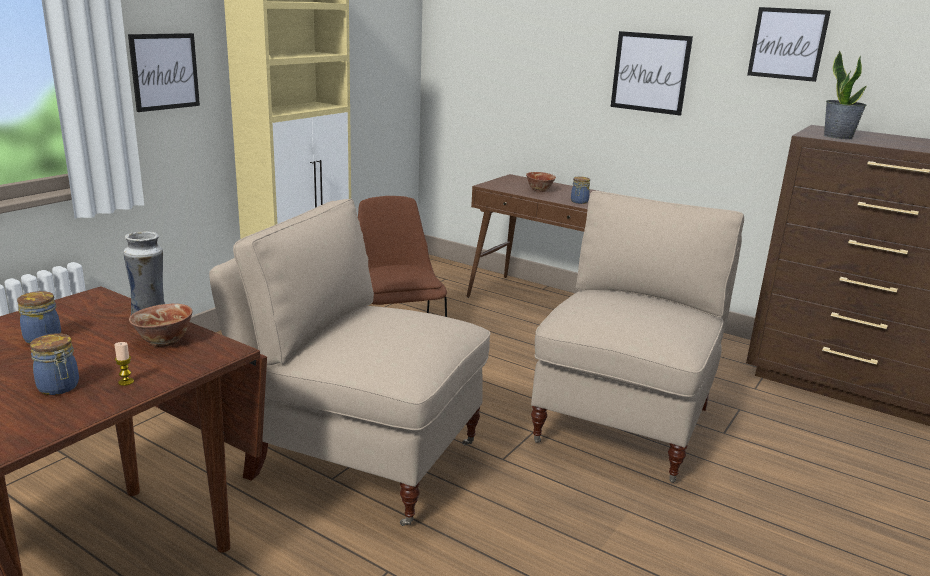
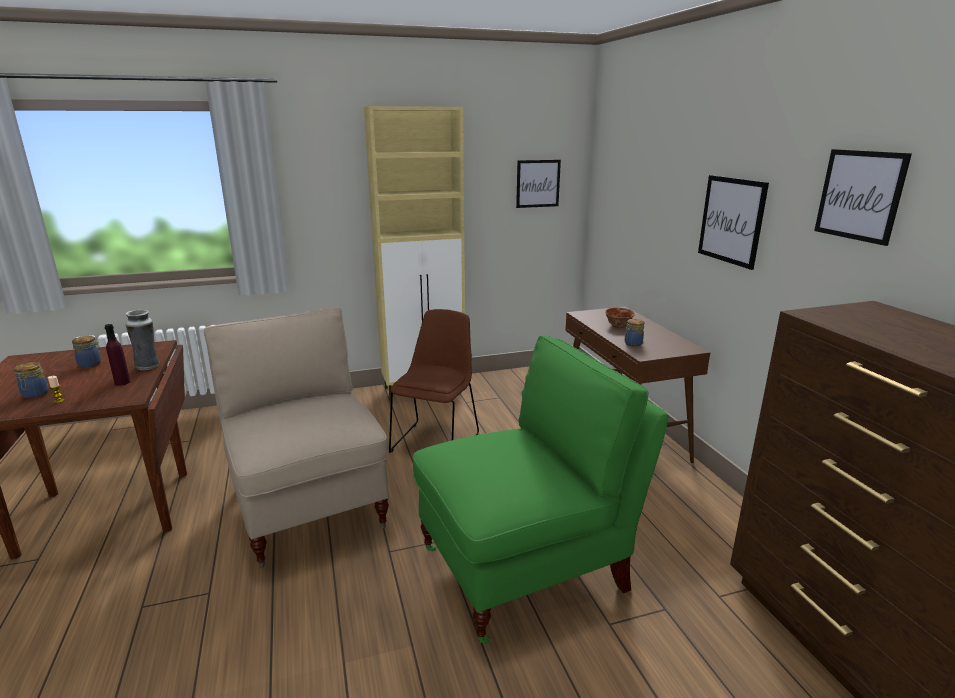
camera: 40 degrees right, 0 degrees up
picture [128,33,200,112] -> picture moved to [516,160,561,208]
bowl [129,303,193,347] -> purple bottle [104,324,130,386]
beige chair [531,191,744,483] -> green chair [413,336,668,644]
potted plant [824,50,867,139] -> none

